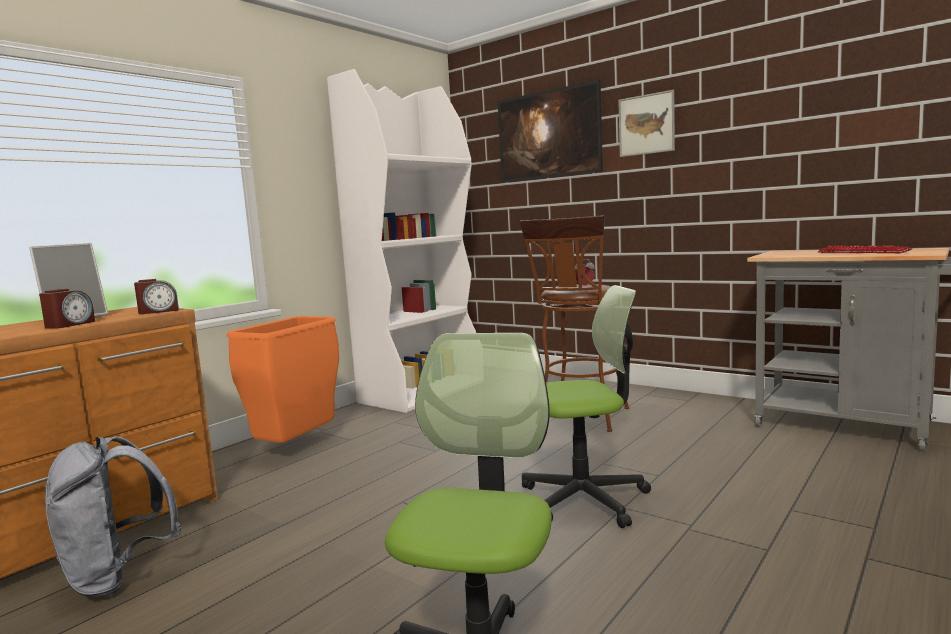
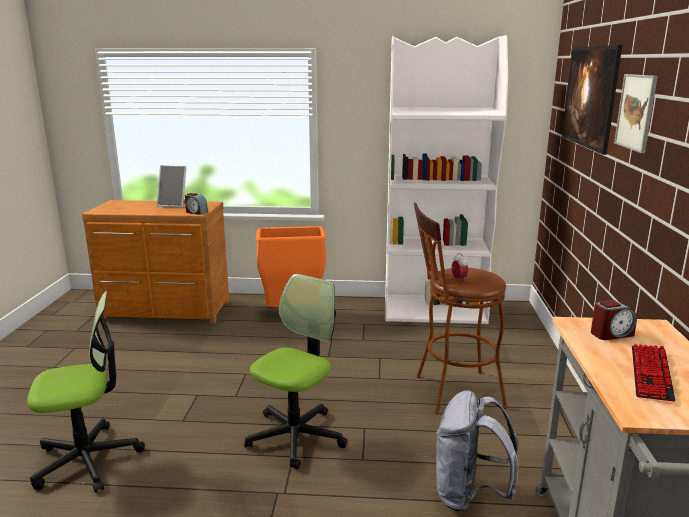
camera: 55 degrees right, 10 degrees up
alarm clock [39,289,95,329] -> alarm clock moved to [591,300,637,340]
grey backpack [44,436,182,597] -> grey backpack moved to [436,390,519,512]
office chair [522,285,651,528] -> office chair turned 105 degrees counterclockwise [244,274,348,469]

